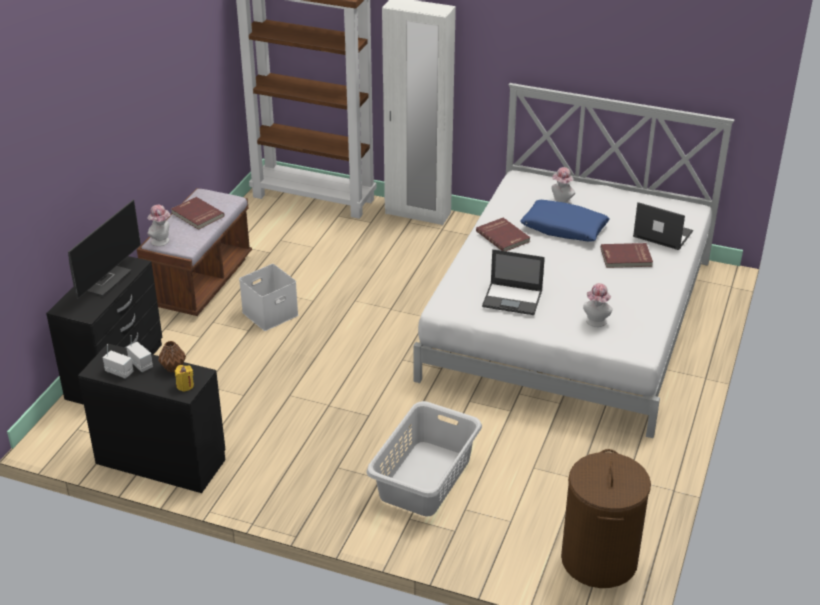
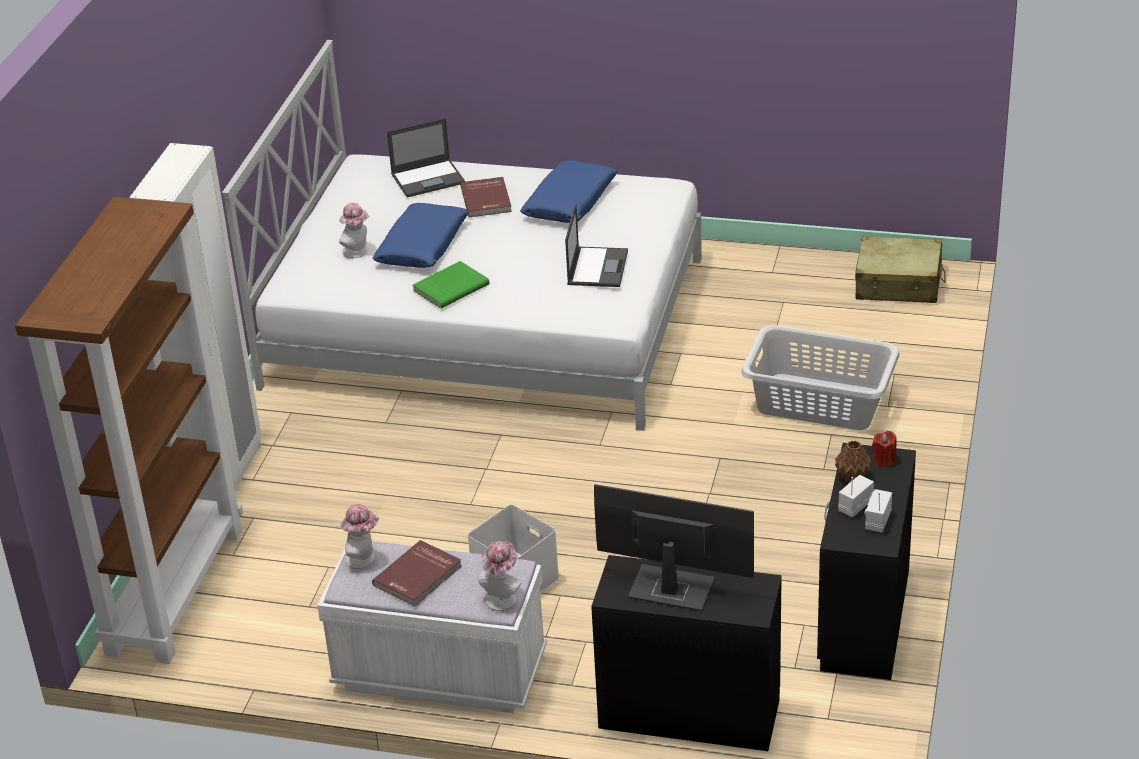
camera: 95 degrees left, 0 degrees up
brown bench [137,188,252,316] -> white bench [317,541,547,713]
yellow candle [175,365,194,392] -> red candle [872,431,897,467]
red book [476,218,531,251] -> green book [413,261,489,309]
brown laundry basket [561,449,651,588] -> beige suitcase [855,236,946,303]
hat [583,283,613,327] -> hat moved to [341,504,379,569]
laptop [633,202,693,250] -> laptop turned 135 degrees counterclockwise [387,118,465,197]
none -> blue pillow [520,160,618,223]

